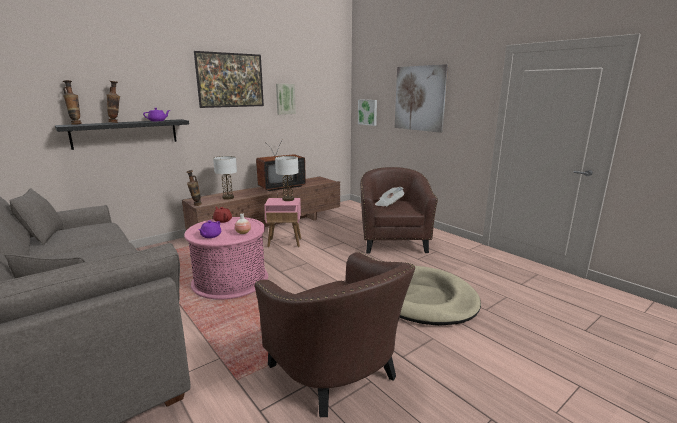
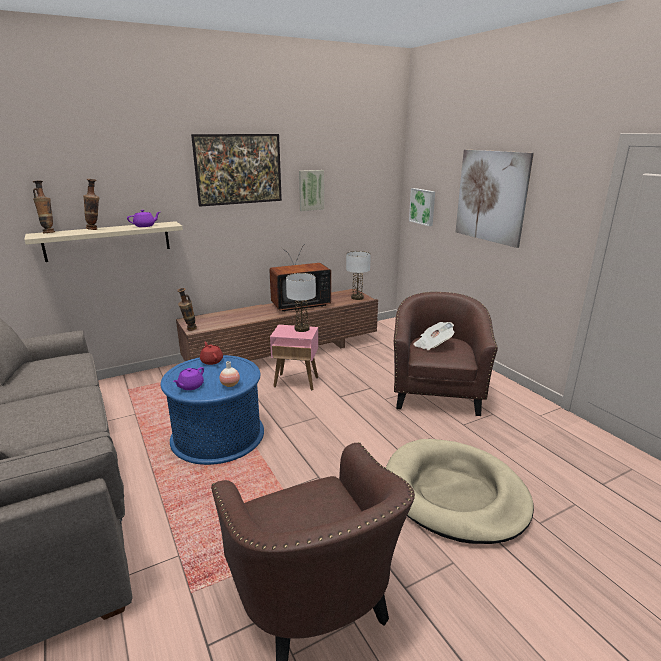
camera: 10 degrees right, 5 degrees up
black shelf [55,119,189,150] -> beige shelf [24,221,183,262]
pink coffee table [184,217,268,299] -> blue coffee table [160,355,264,465]
table lamp [213,156,237,200] -> table lamp moved to [346,251,371,300]

